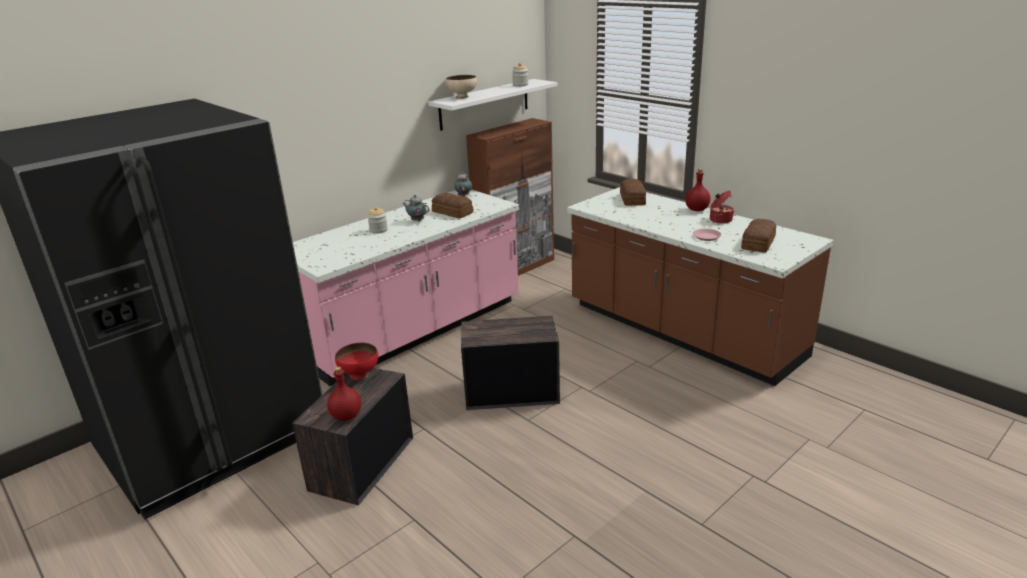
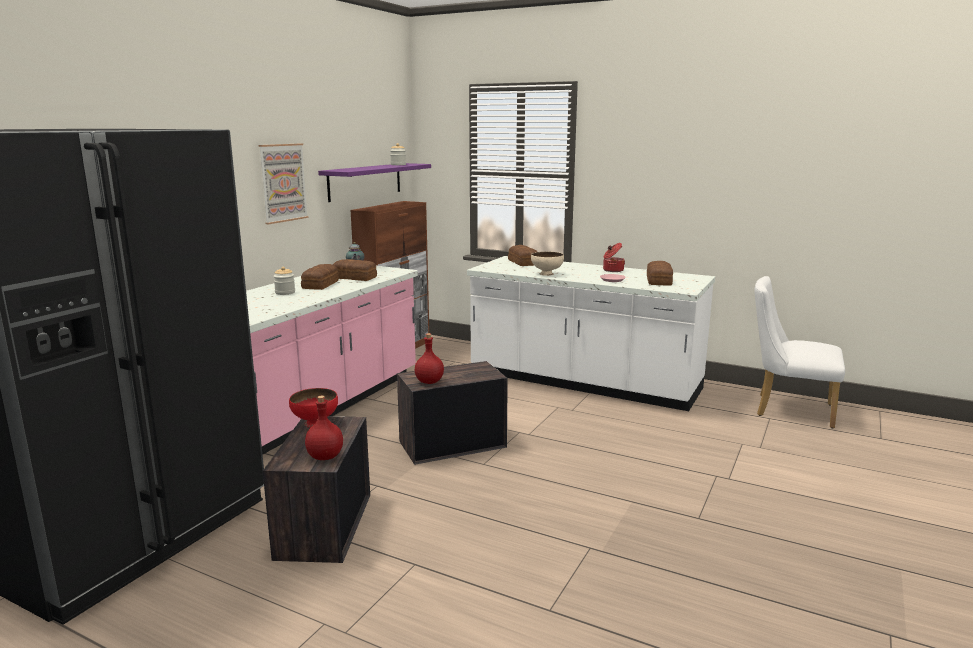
camera: 20 degrees left, 10 degrees down
teapot [402,195,429,221] -> bread [301,264,339,290]
white shelf [428,79,557,131] -> purple shelf [318,163,431,202]
beige bowl [445,75,477,99] -> beige bowl moved to [531,251,564,276]
brown counter [567,187,833,386] -> white counter [467,256,715,411]
red bottle [686,169,711,211] -> red bottle moved to [415,333,444,384]
none -> picture [259,143,309,225]
none -> white chair [754,276,845,428]

